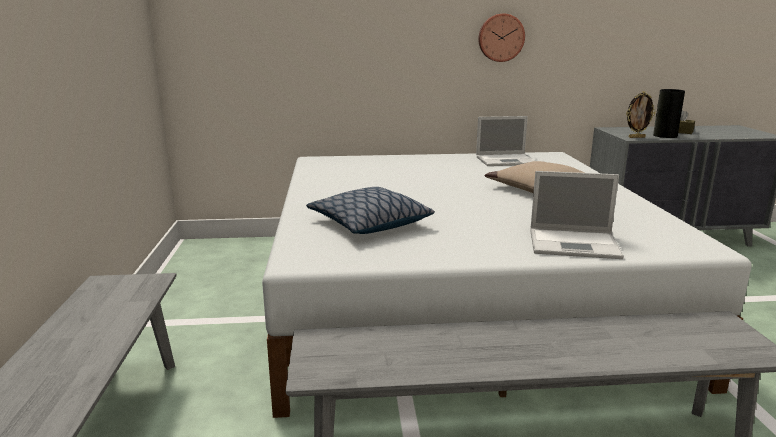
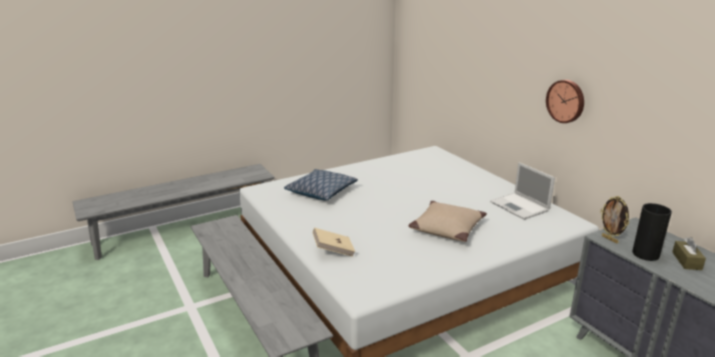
camera: 65 degrees right, 5 degrees up
laptop [531,171,624,259] -> beige book [313,228,355,257]

